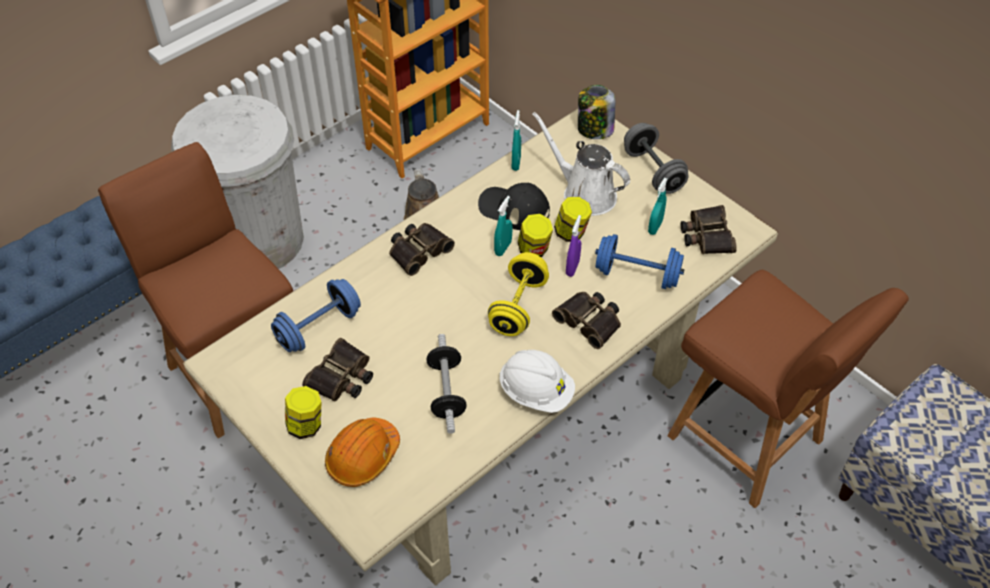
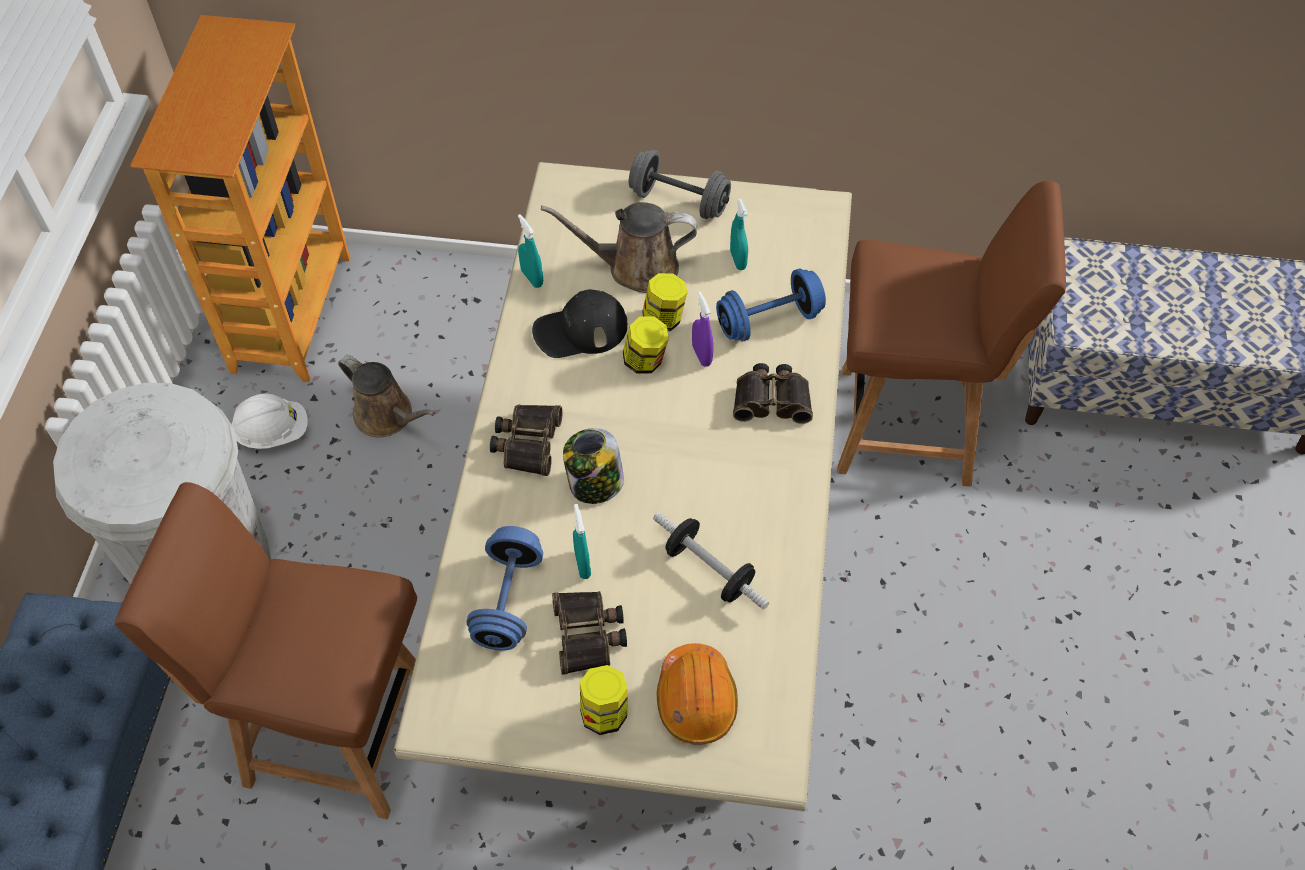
camera: 40 degrees left, 5 degrees up
yellow dumbbell [488,252,549,336] -> none
turquoise spray bottle [494,196,512,256] -> turquoise spray bottle moved to [573,504,591,579]
white hard hat [499,350,575,413] -> white hard hat moved to [231,393,308,449]
white watering can [532,111,630,216] -> brown watering can [541,202,697,293]
jar [578,85,615,139] -> jar moved to [563,428,624,504]
binoculars [681,205,737,254] -> none

